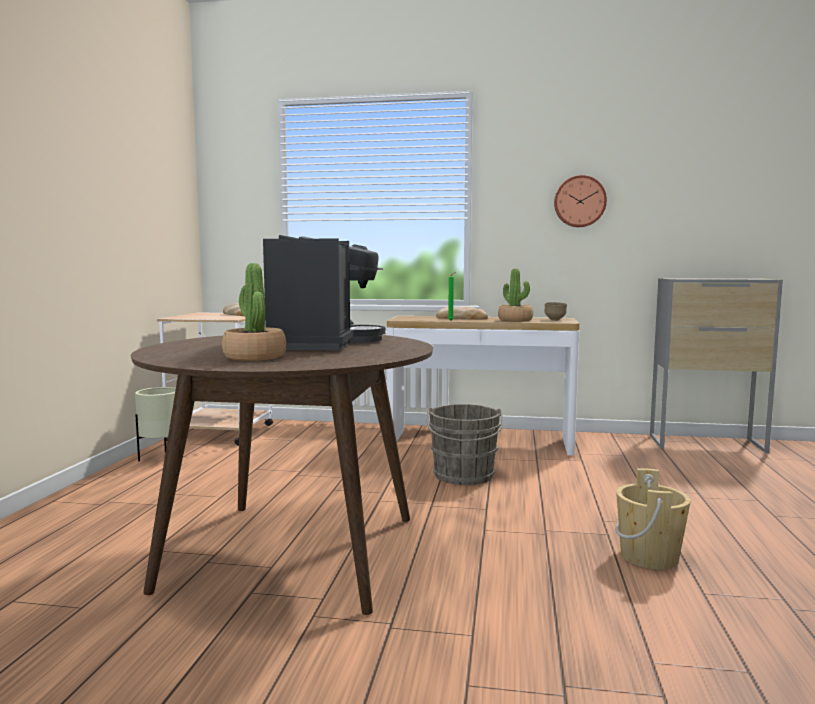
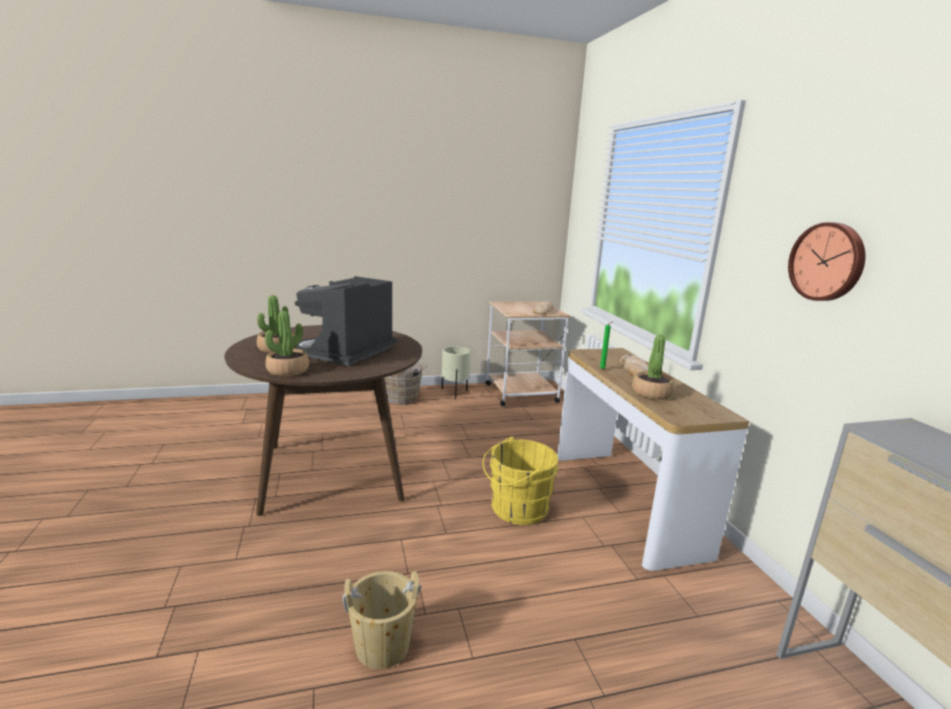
camera: 65 degrees right, 10 degrees up
coffee machine [263,235,386,350] -> coffee machine turned 135 degrees clockwise [295,276,397,366]
grey bucket [427,404,503,485] -> yellow bucket [483,436,558,525]
brown bowl [544,302,567,321] -> none
none -> potted plant [265,311,309,376]
none -> brown bucket [384,361,426,405]

